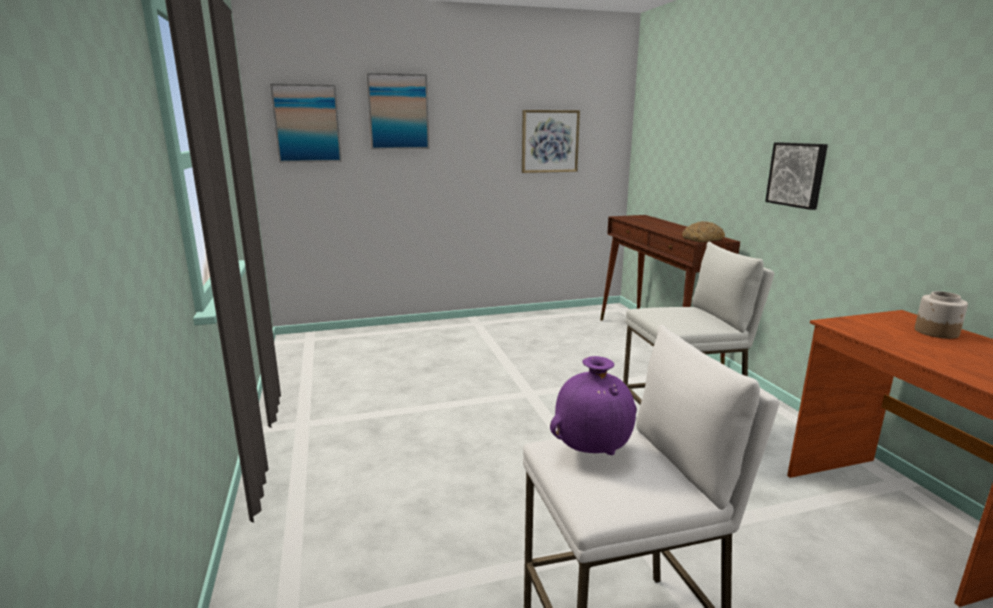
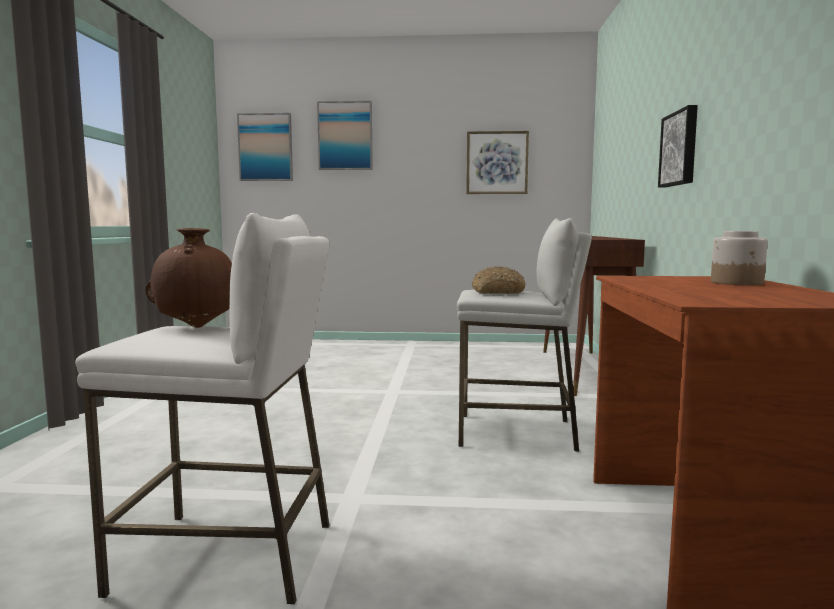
camera: 20 degrees right, 10 degrees down
purple vase [550,356,637,455] -> brown vase [145,228,232,328]
bread [682,221,725,242] -> bread moved to [472,266,525,294]

